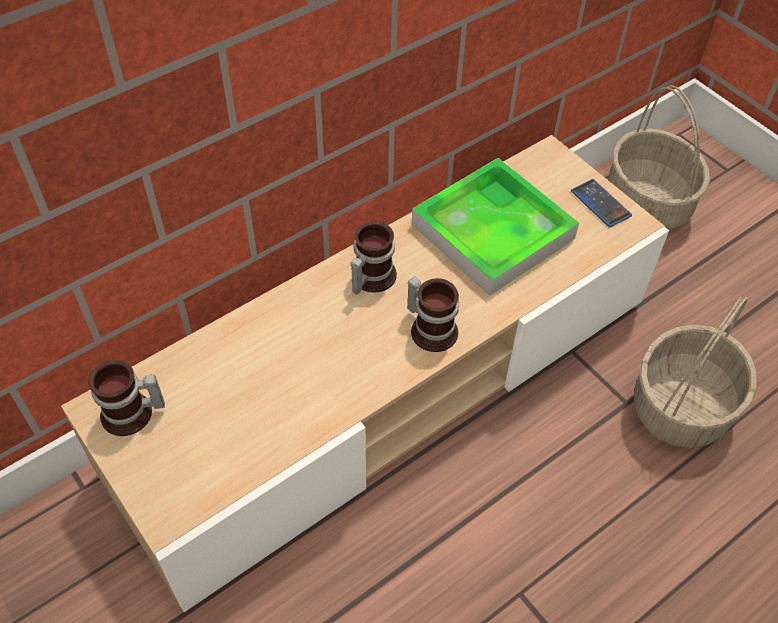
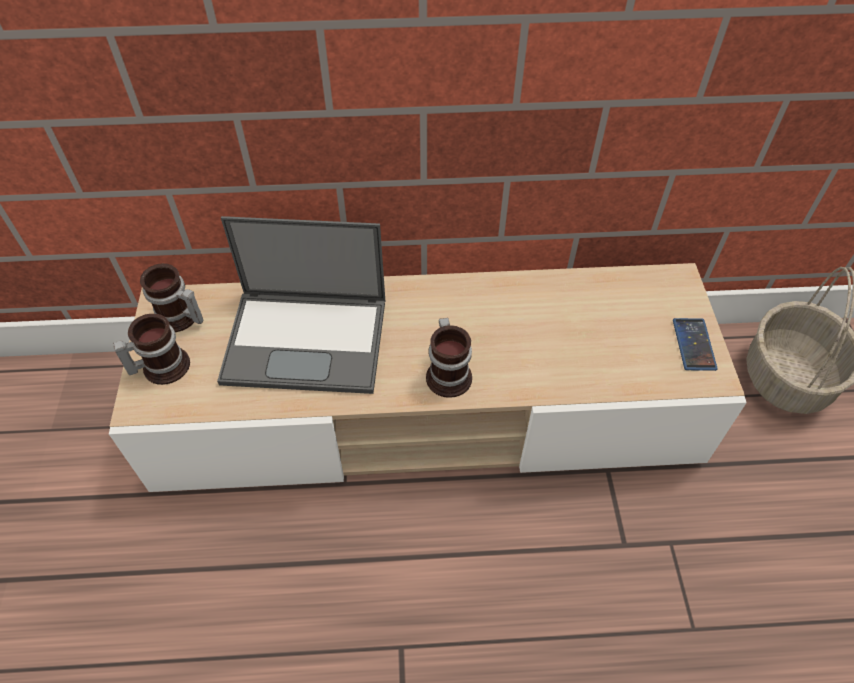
camera: 35 degrees right, 0 degrees up
mug [350,221,397,294] -> mug moved to [113,314,190,385]
tray [412,158,579,295] -> none
basket [634,296,757,448] -> none
none -> laptop [217,216,385,394]

